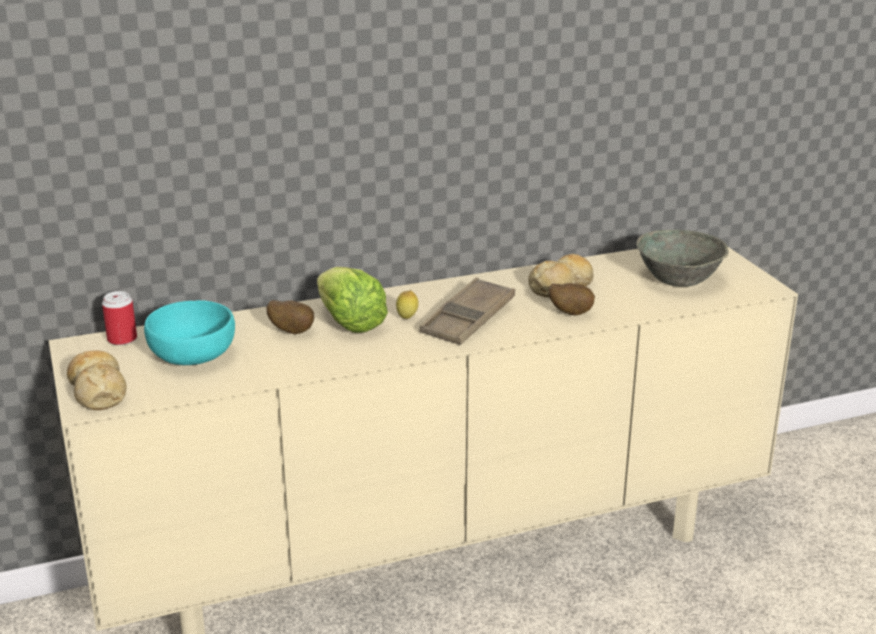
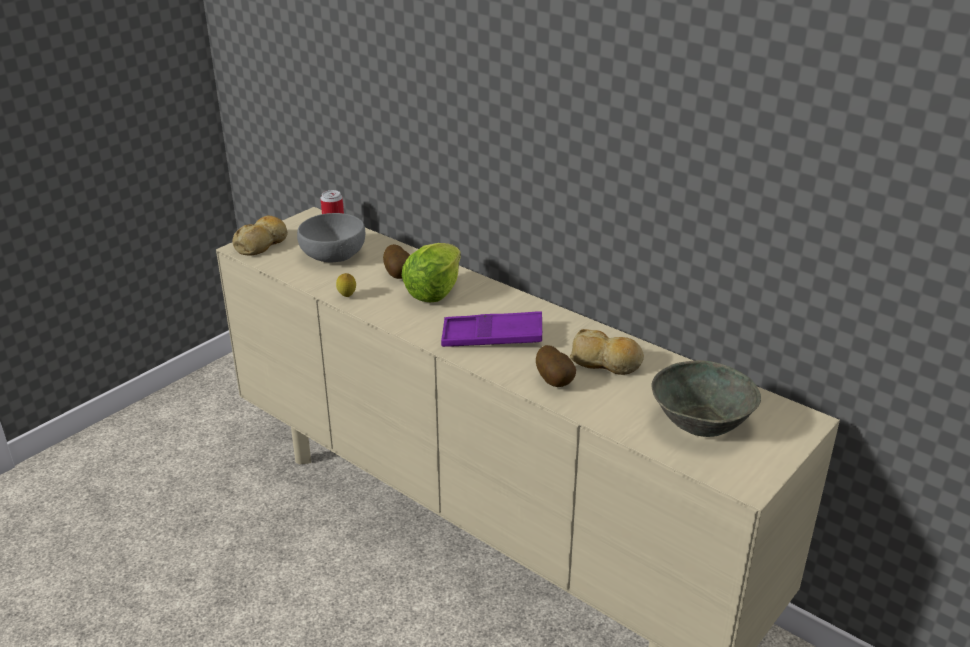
camera: 60 degrees right, 5 degrees up
turquoise bowl [144,300,235,365] -> grey bowl [297,213,365,263]
lemon [396,290,418,319] -> lemon moved to [336,273,356,297]
brown tray [419,277,515,345] -> purple tray [441,311,542,347]

